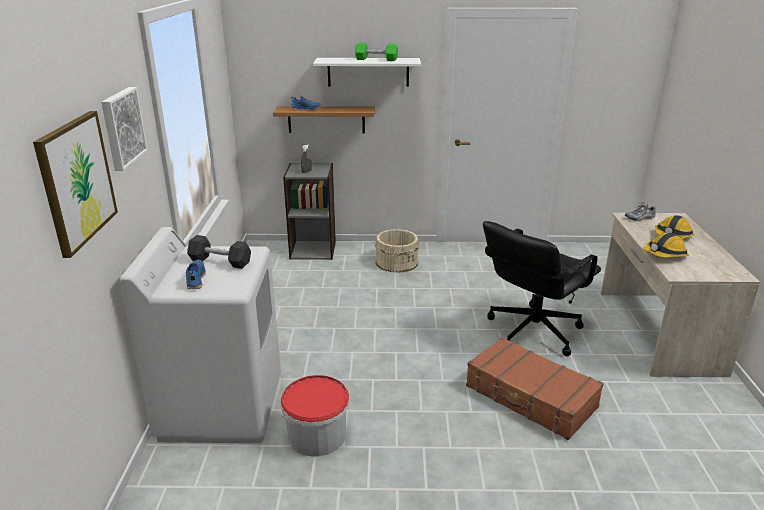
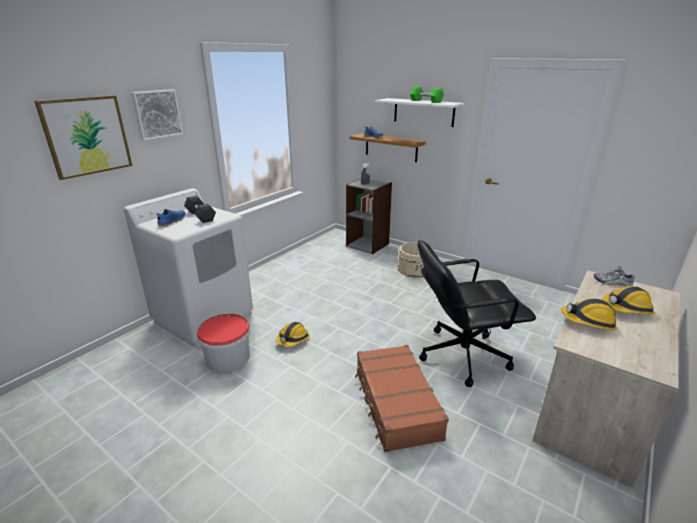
camera: 35 degrees right, 0 degrees up
none -> hard hat [276,322,310,347]

